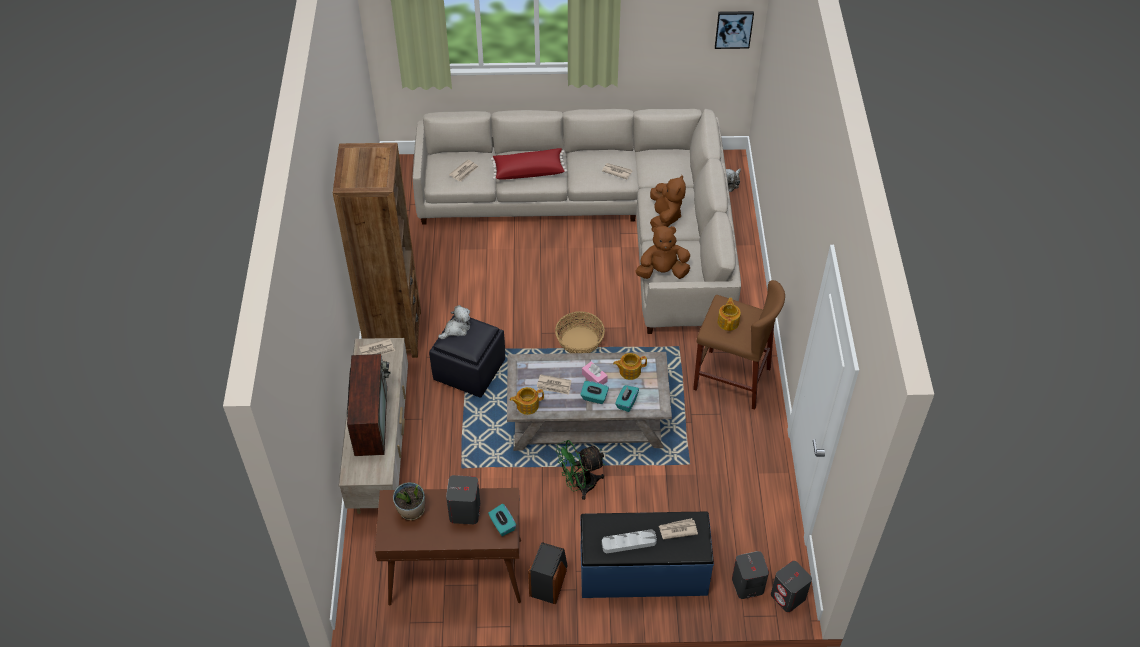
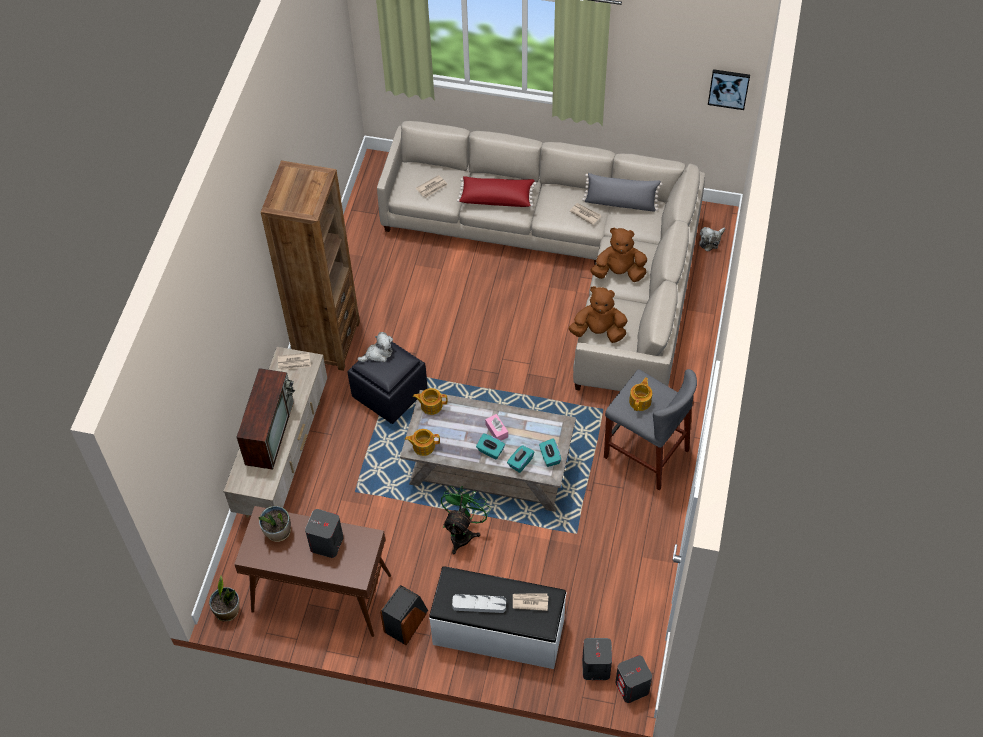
camera: 15 degrees right, 5 degrees up
turquoise tissue box [488,504,516,536] -> turquoise tissue box moved to [539,438,561,467]
newspaper [537,374,571,395] -> none
basket [555,311,605,353] -> none
green fan [556,440,605,500] -> green fan turned 120 degrees clockwise [441,486,491,554]
blue bench [580,512,714,598] -> white bench [429,566,567,669]
teapot [613,353,647,380] -> teapot moved to [413,388,447,415]
brown plush toy [650,175,686,227] -> brown plush toy turned 105 degrees counterclockwise [591,228,647,282]
brown stool [693,280,785,410] -> grey stool [604,369,697,491]
none -> potted plant [209,576,240,622]
none -> grey pillow [582,173,663,212]

